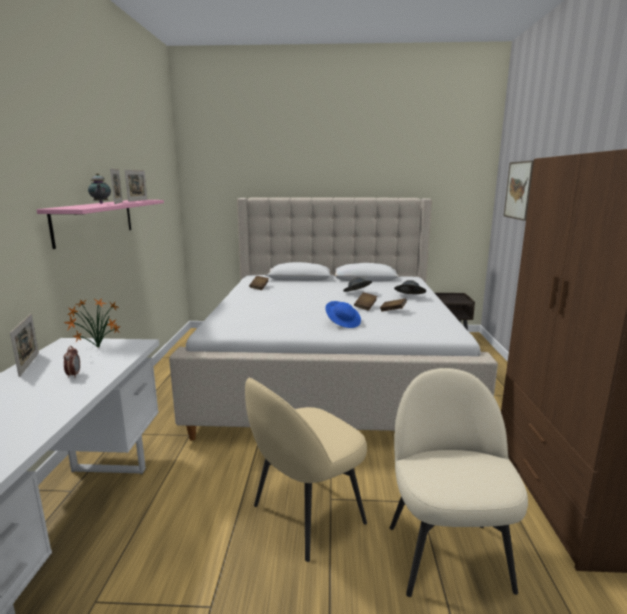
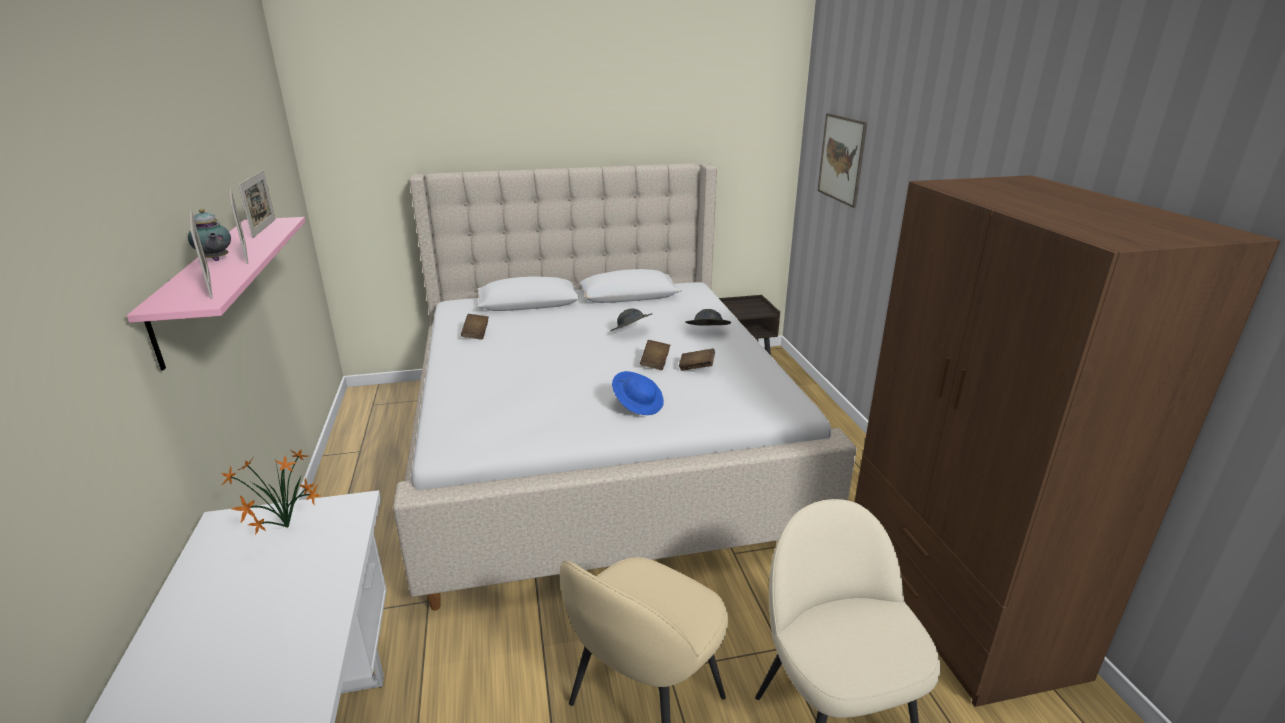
camera: 15 degrees left, 10 degrees up
picture frame [10,314,39,377] -> picture frame moved to [190,211,213,298]
alarm clock [64,346,80,378] -> none

